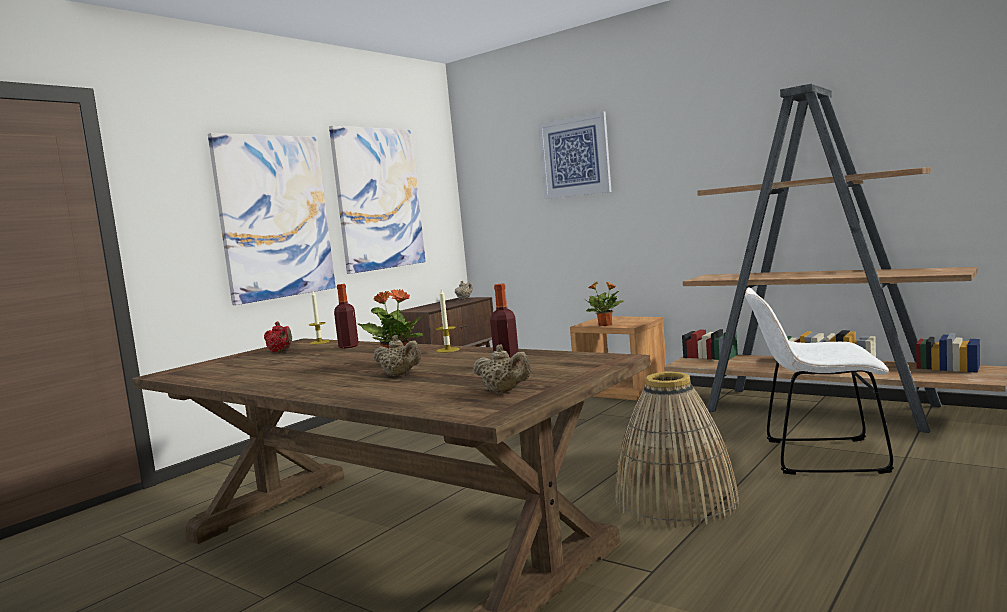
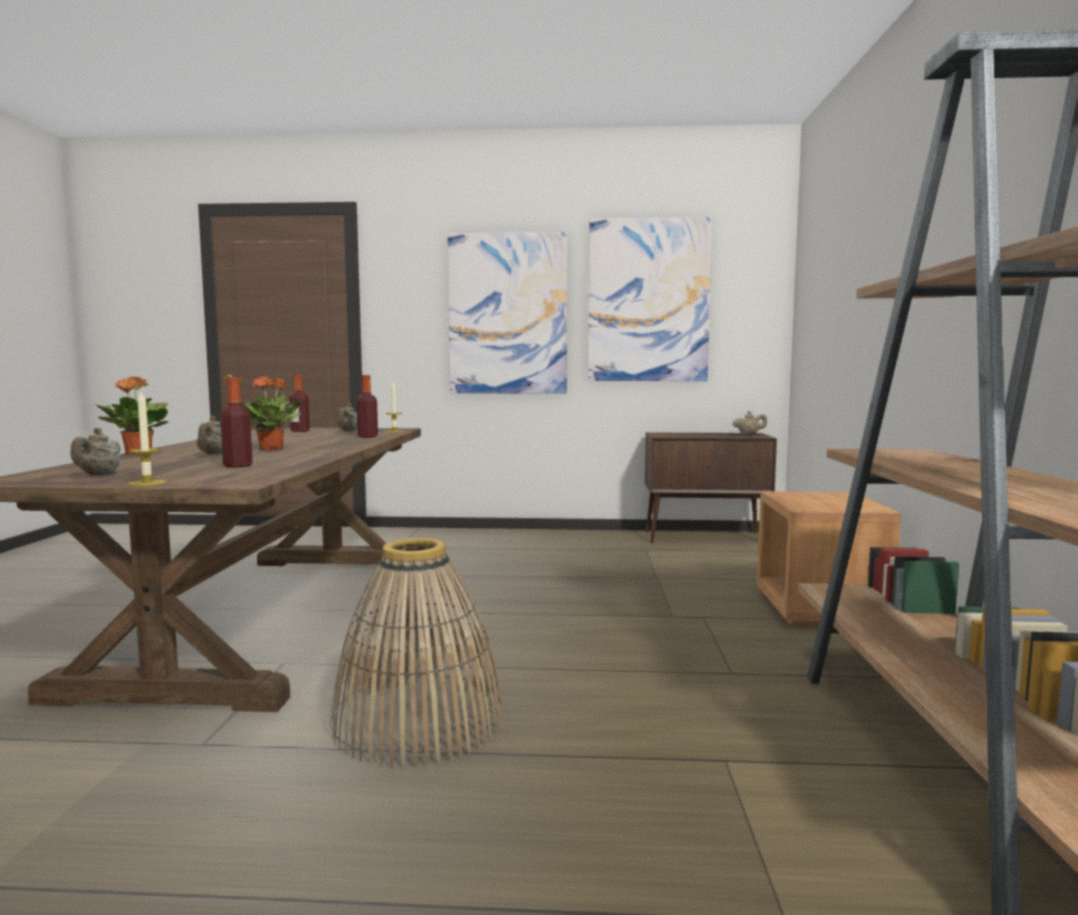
camera: 55 degrees right, 0 degrees up
red teapot [264,322,292,353] -> beige teapot [337,403,357,431]
candle [436,289,459,353] -> candle moved to [128,392,167,486]
picture [538,111,611,199] -> none
potted plant [583,282,623,326] -> potted plant moved to [95,377,168,455]
white chair [745,287,894,475] -> none
none -> bottle [289,374,310,432]

